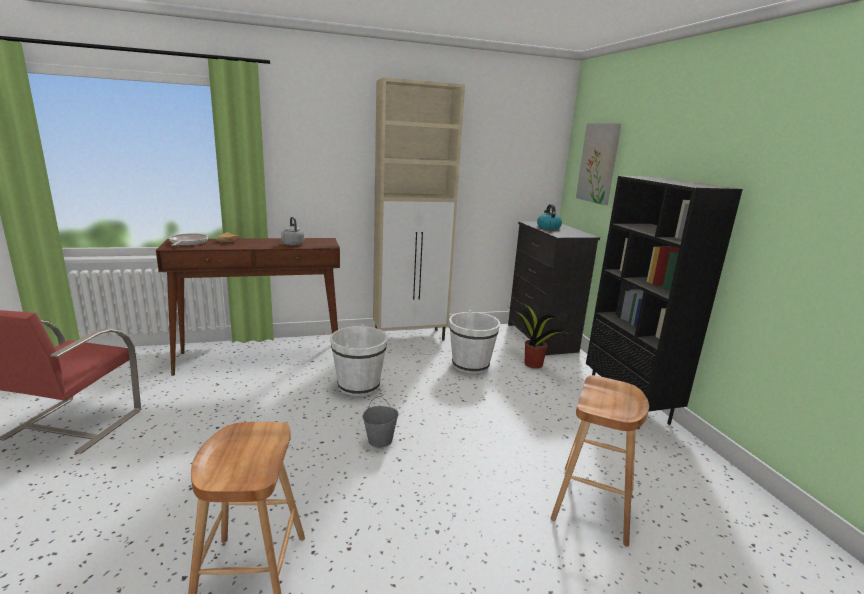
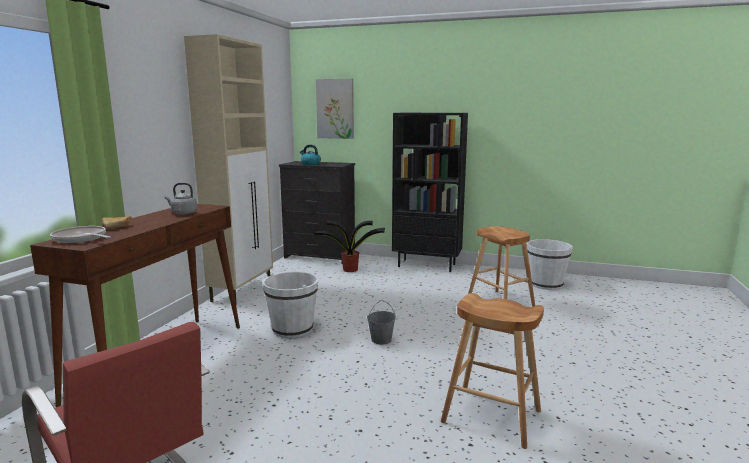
camera: 55 degrees left, 5 degrees down
white bucket [449,310,500,374] -> white bucket moved to [527,239,573,290]

